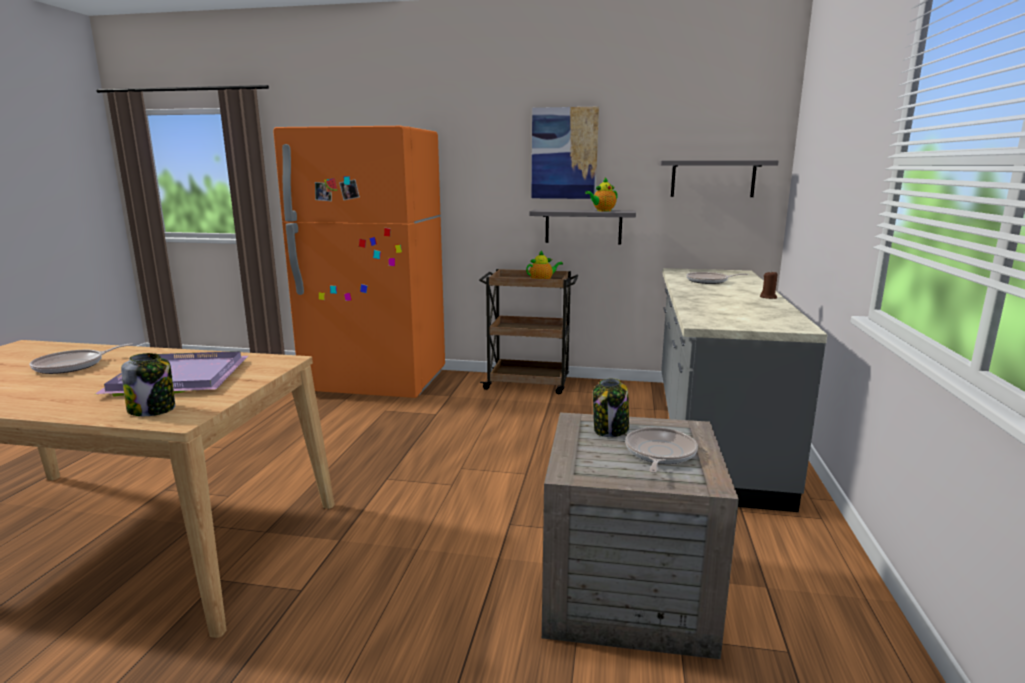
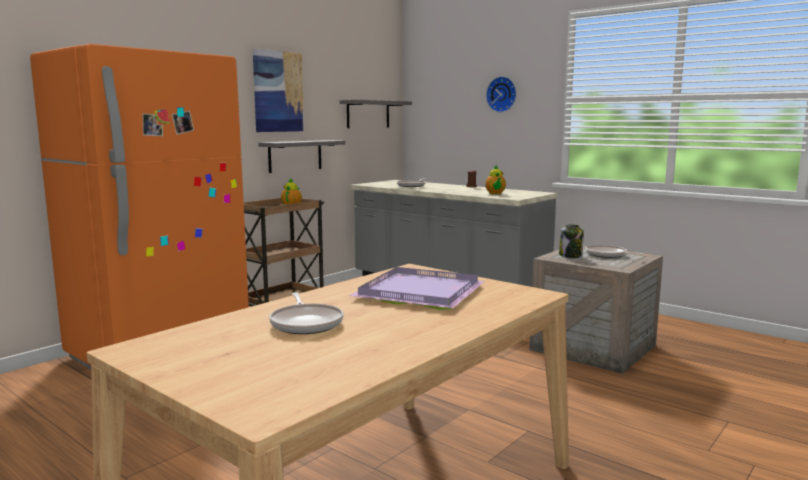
camera: 60 degrees left, 5 degrees down
jar [121,353,175,416] -> none
teapot [585,178,618,212] -> teapot moved to [485,165,506,195]
none -> wall clock [486,76,517,113]

